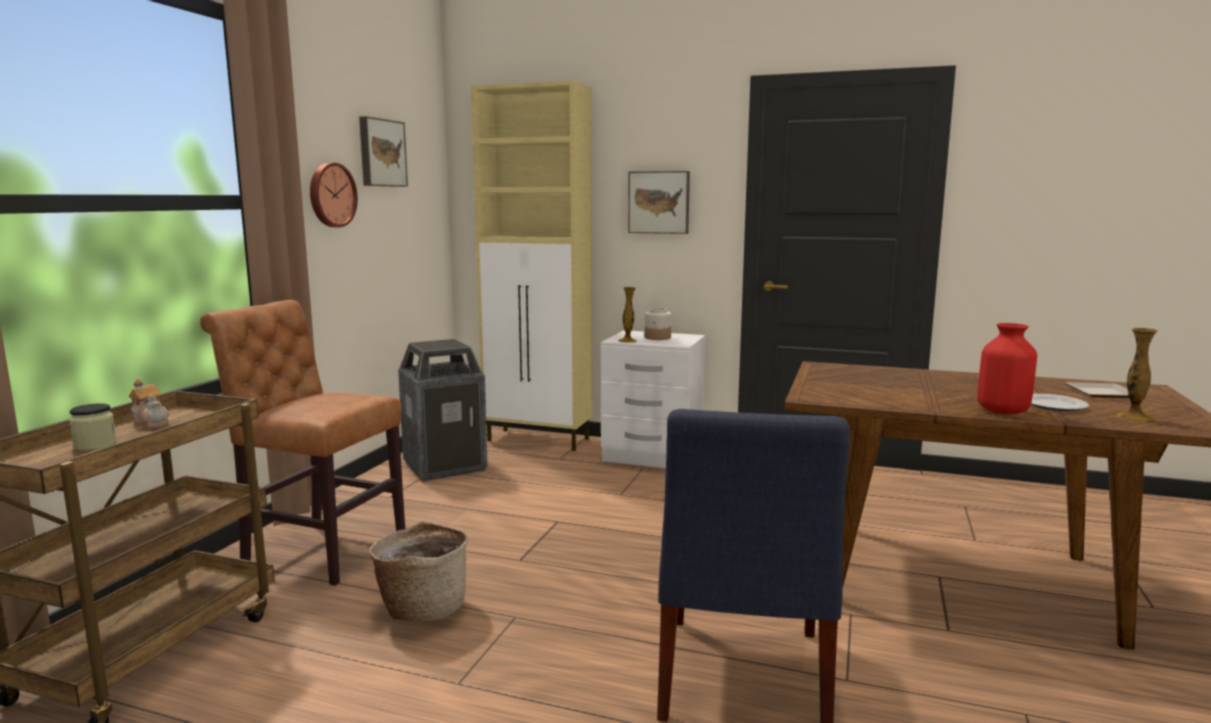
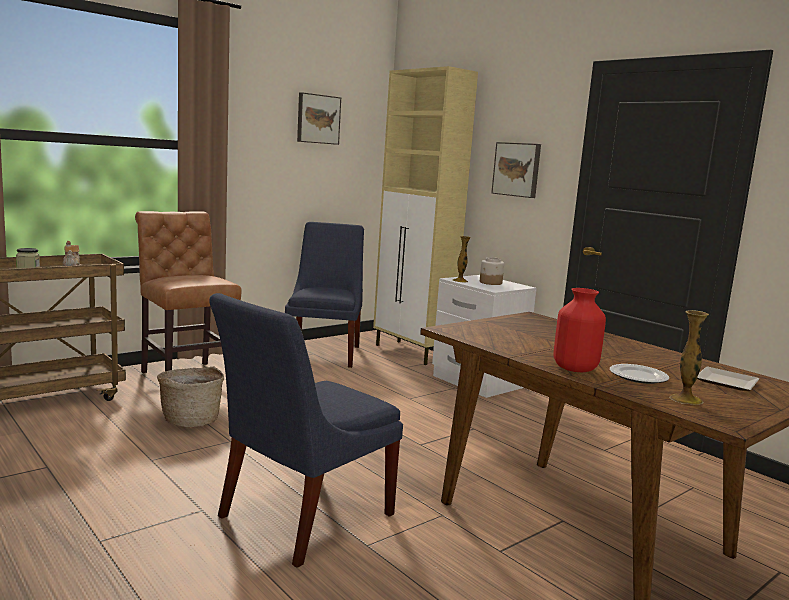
camera: 30 degrees right, 0 degrees up
wall clock [310,163,358,227] -> none
trash can [398,339,488,481] -> blue chair [285,222,364,368]

